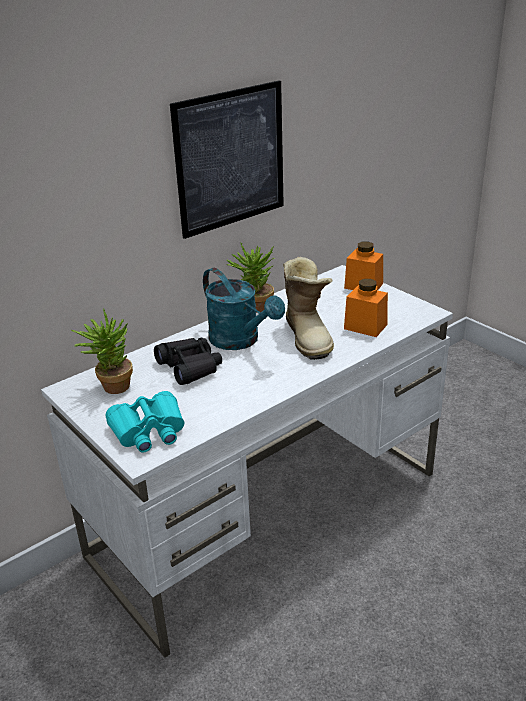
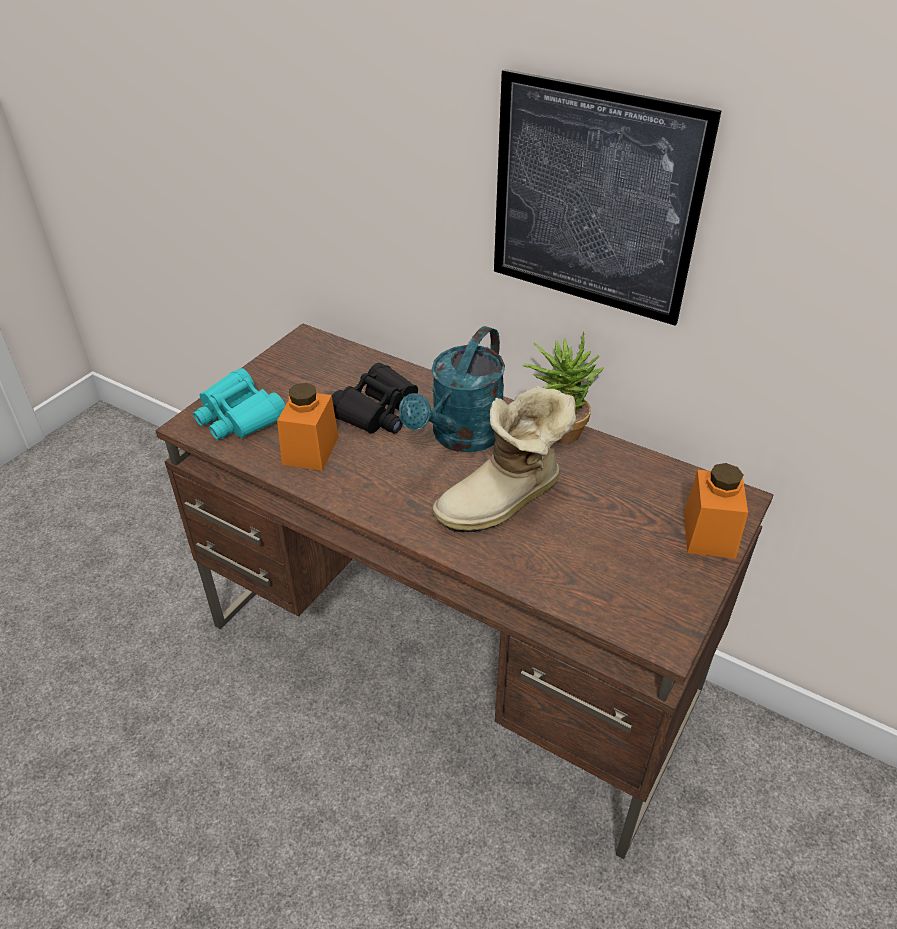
camera: 70 degrees right, 10 degrees up
white desk [41,265,453,658] -> brown desk [155,323,773,859]
potted plant [71,308,133,394] -> none
orange jar [344,279,388,337] -> orange jar moved to [277,383,339,471]

